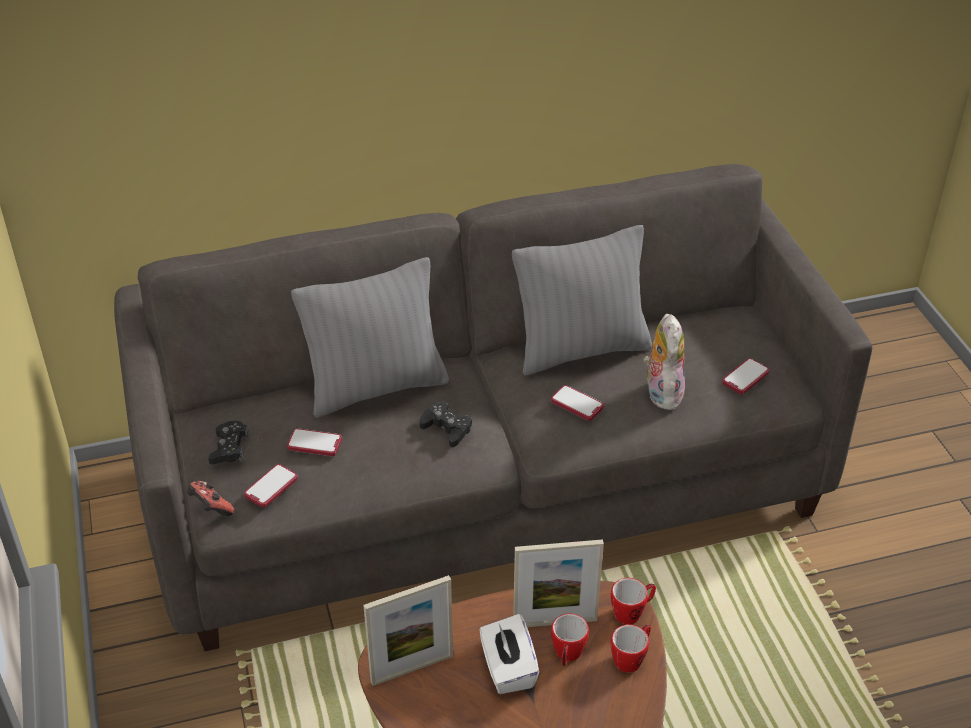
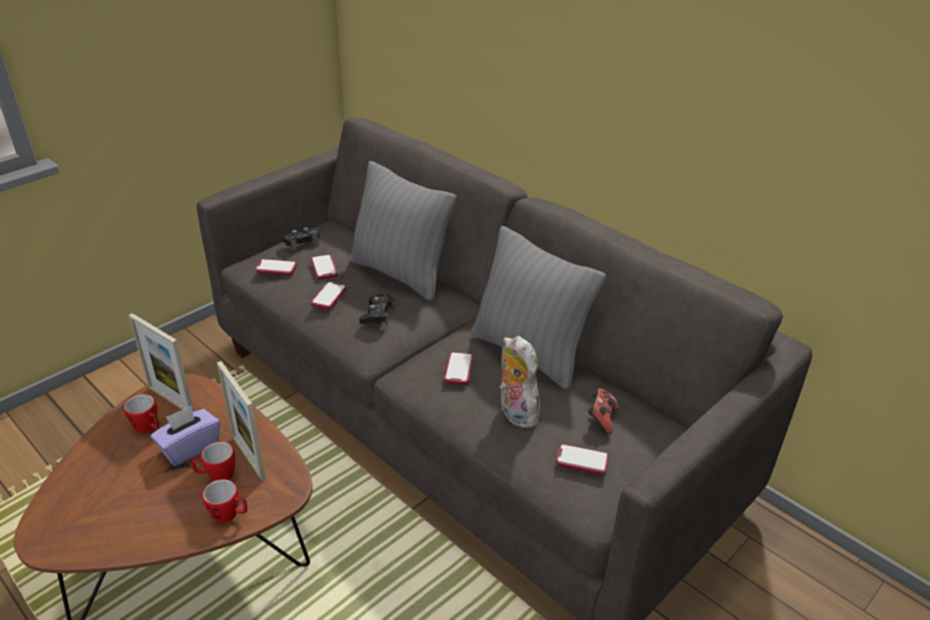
camera: 60 degrees right, 5 degrees down
game controller [187,481,234,516] -> game controller moved to [588,389,619,435]
white tissue box [480,614,539,694] -> purple tissue box [150,406,220,466]
mug [611,578,656,624] -> mug moved to [124,394,159,433]
plush toy [643,314,685,410] -> plush toy turned 90 degrees counterclockwise [499,336,540,428]
none -> phone [311,282,347,310]

